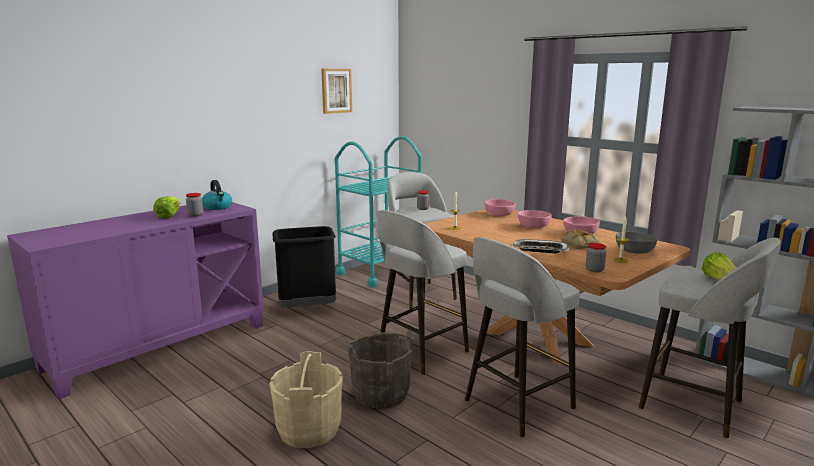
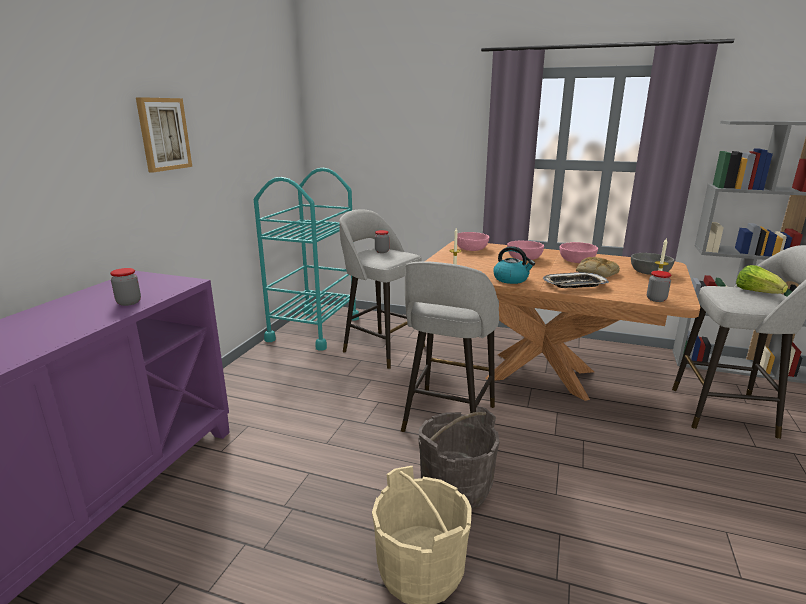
camera: 25 degrees left, 5 degrees up
lettuce [153,196,180,219] -> none
kettle [202,180,232,210] -> kettle moved to [493,246,535,284]
black trash can [272,226,336,307] -> none
picture [321,69,352,114] -> picture moved to [136,97,192,173]
grey stool [465,237,580,438] -> none

